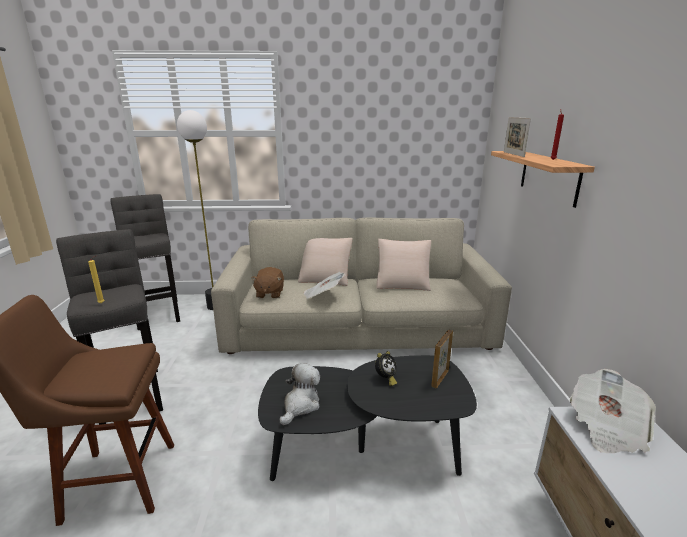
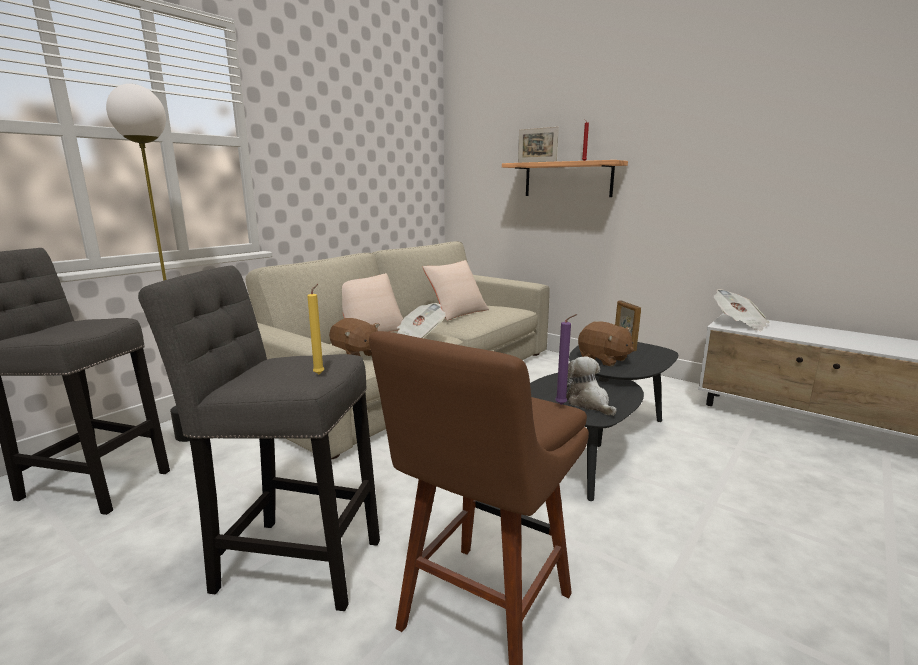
camera: 50 degrees left, 5 degrees down
alarm clock [375,351,397,386] -> brown plush toy [578,321,634,366]
none -> purple candle [555,314,578,405]

